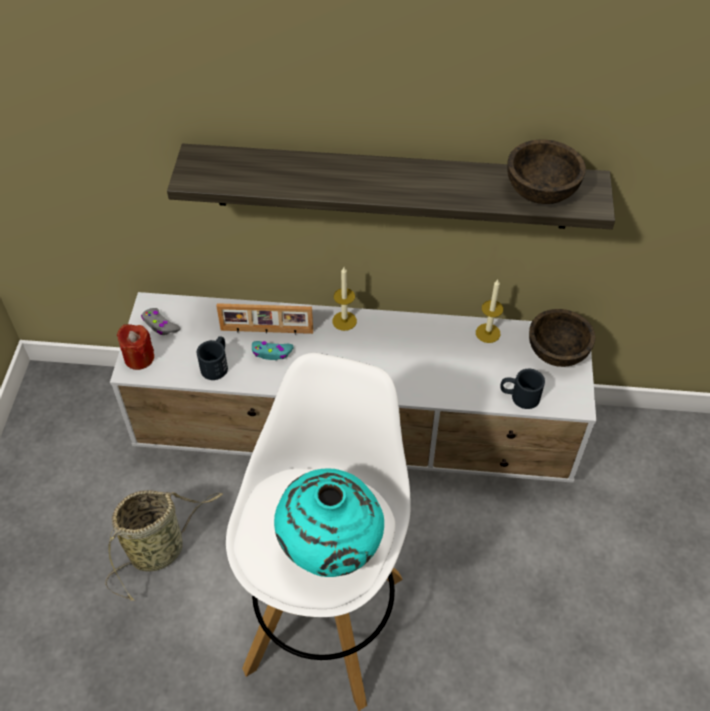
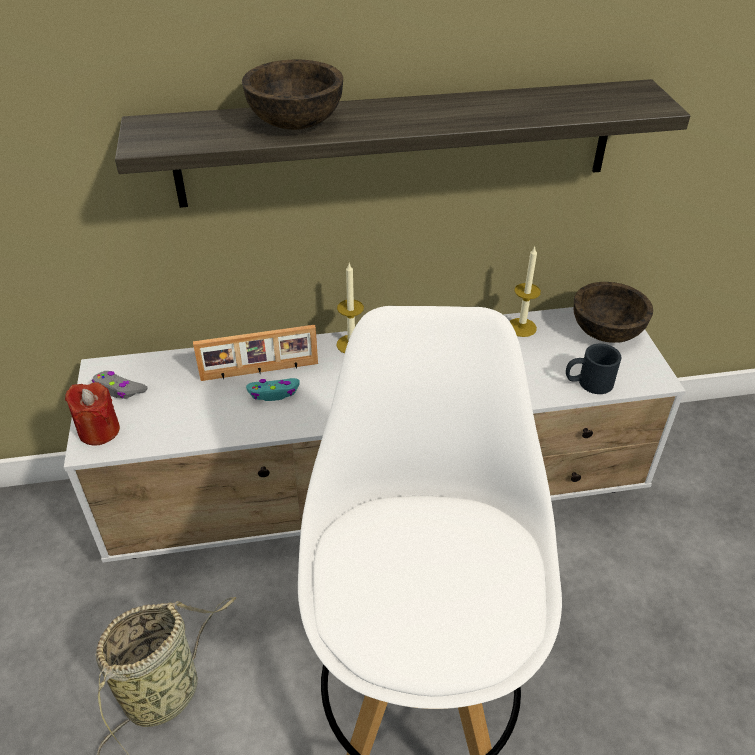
camera: 15 degrees left, 10 degrees down
black mug [197,336,228,380] -> none
turquoise vase [274,469,384,577] -> none
brown bowl [508,140,586,204] -> brown bowl moved to [242,59,343,130]

